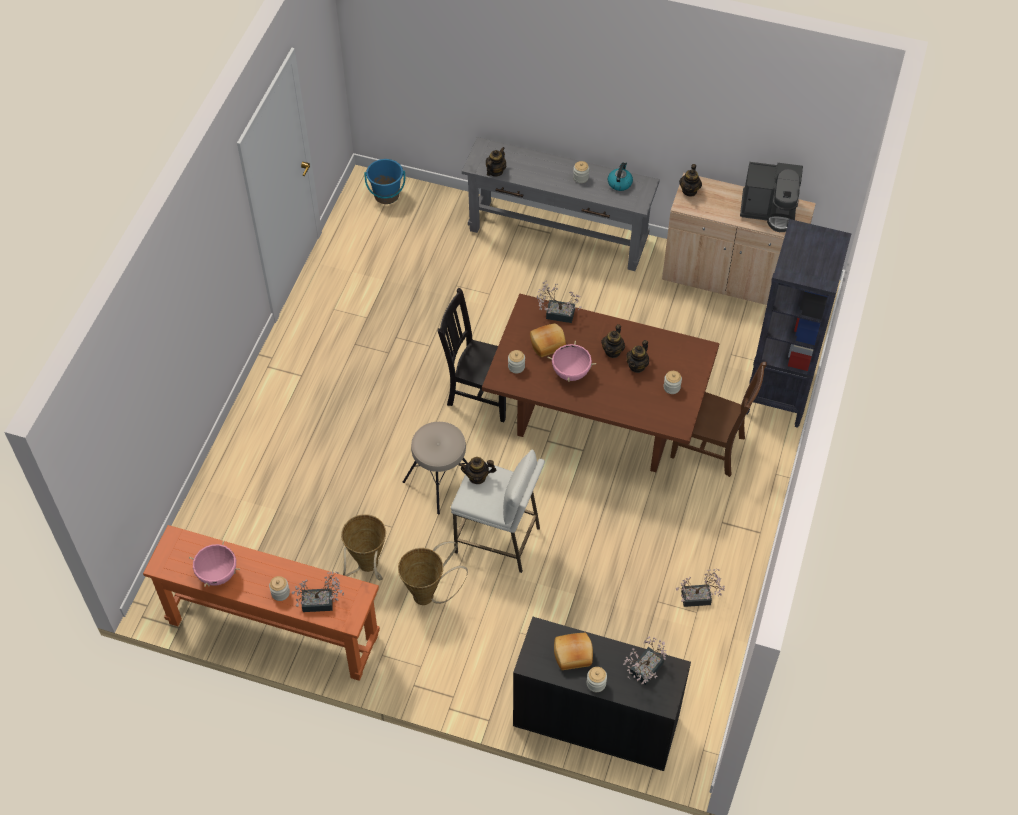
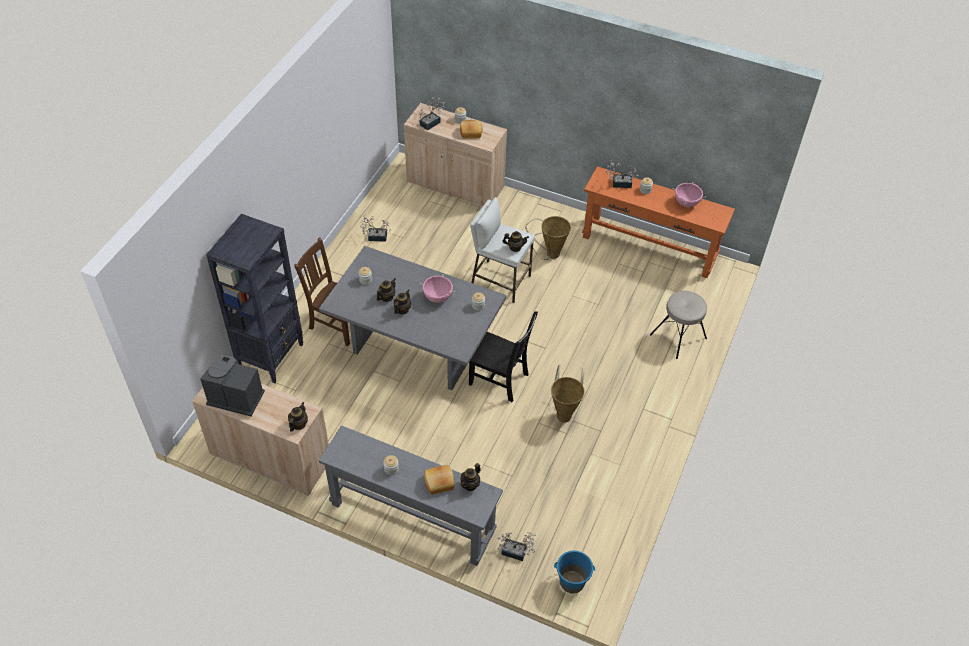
camera: 175 degrees left, 5 degrees down
basket [341,514,386,580] -> basket moved to [551,365,585,423]
beige stool [403,422,468,514] -> beige stool moved to [650,291,707,359]
brown dining table [482,294,720,472] -> grey dining table [319,246,506,390]
black cabinet [513,617,691,771] -> beige cabinet [404,103,507,206]
bread [530,323,566,357] -> bread moved to [424,465,454,495]
potted plant [537,281,581,323] -> potted plant moved to [497,532,536,561]
kettle [608,162,633,191] -> none

